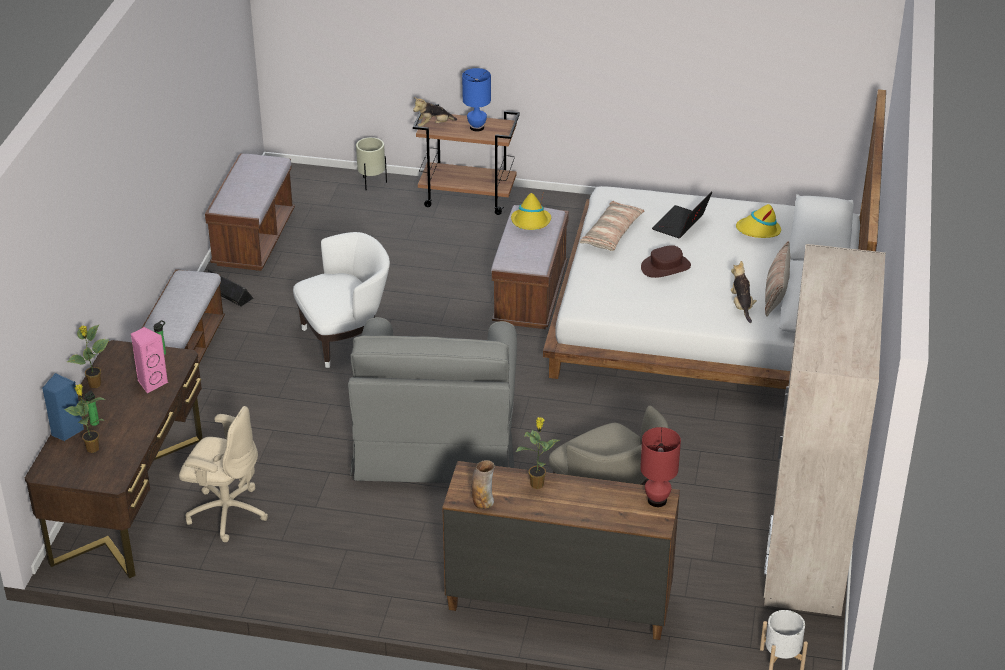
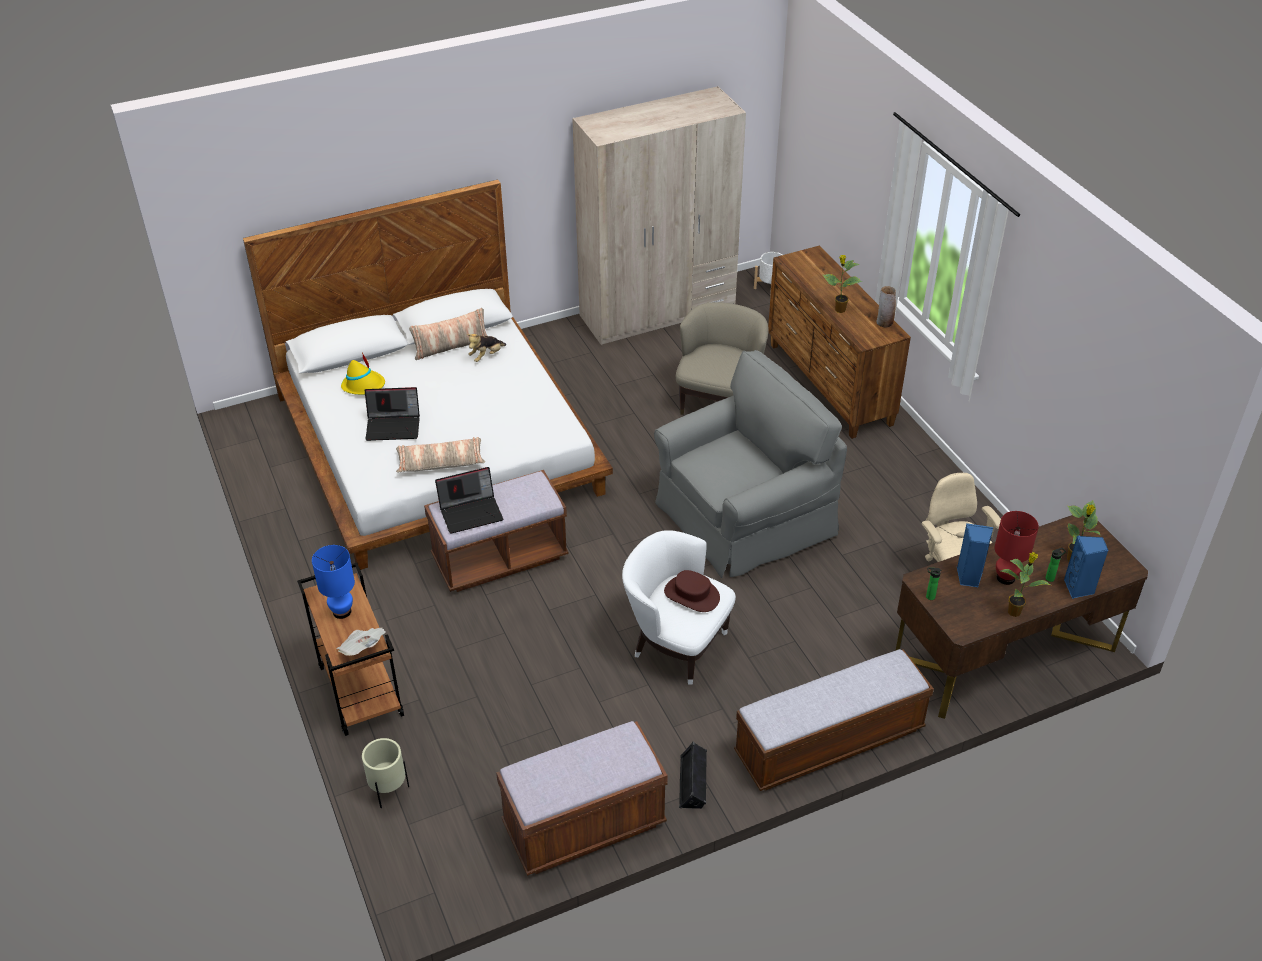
camera: 125 degrees left, 5 degrees up
pink speaker [131,327,168,393] -> blue speaker [957,523,994,587]
plush toy [413,97,457,127] -> newspaper [337,627,386,656]
yellow hat [511,191,551,230] -> laptop [435,467,503,534]
red table lamp [640,427,681,507] -> red table lamp moved to [995,511,1039,585]
brown hat [641,245,691,278] -> brown hat moved to [664,570,720,612]

